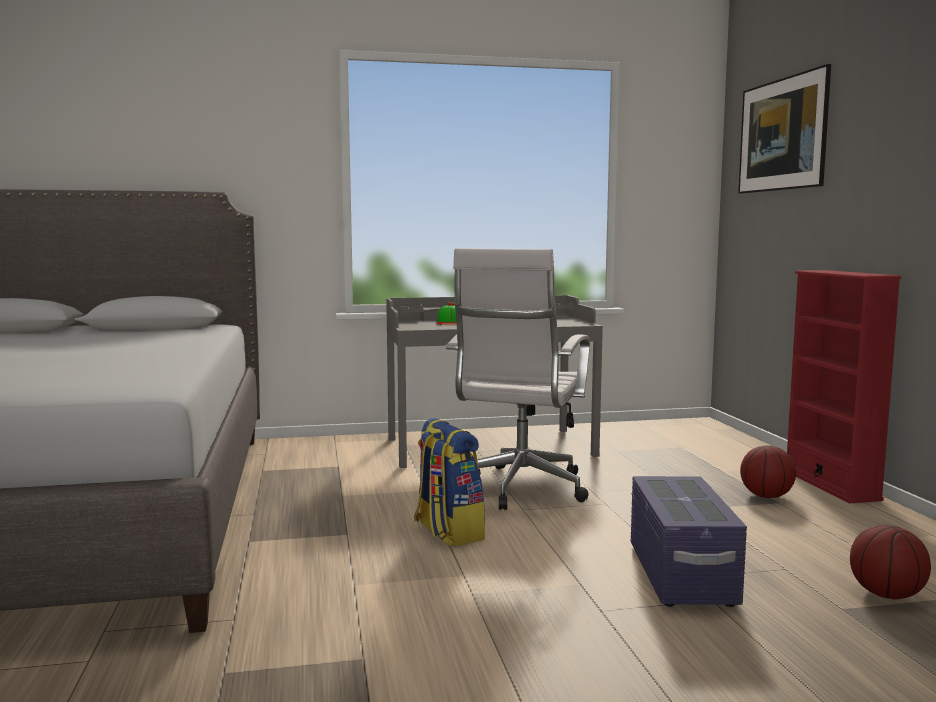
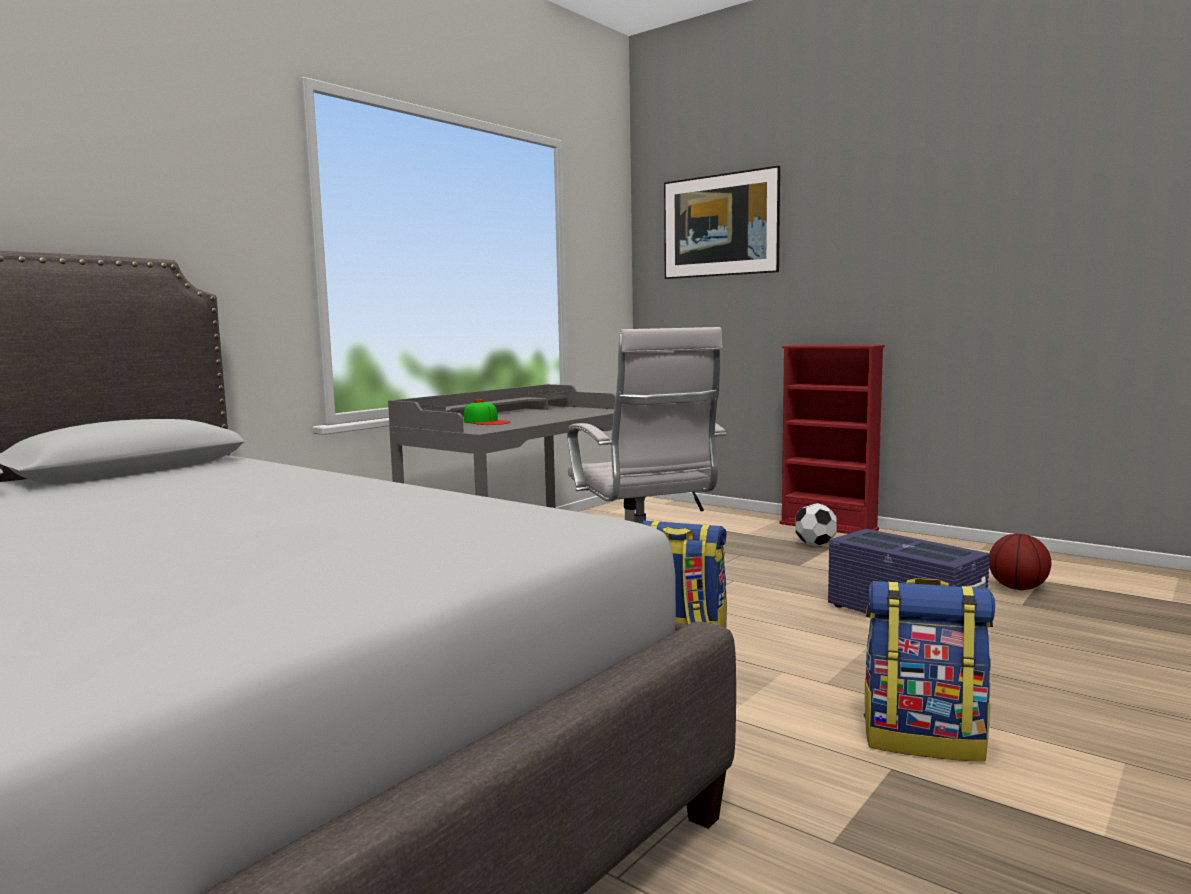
camera: 40 degrees left, 0 degrees up
basketball [740,445,796,498] -> football [795,503,837,546]
none -> backpack [863,578,995,762]

